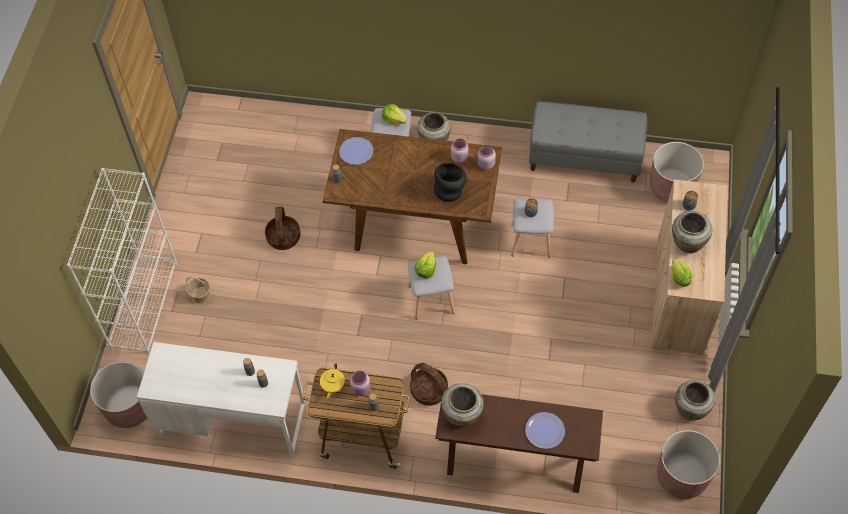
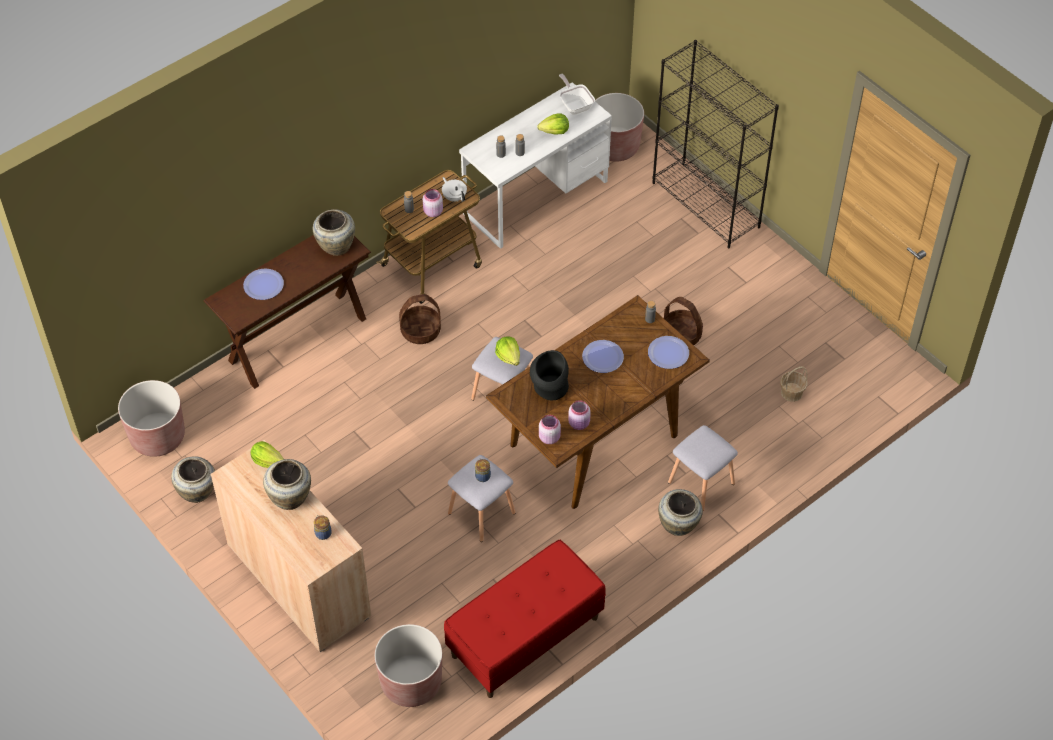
camera: 130 degrees right, 5 degrees down
white bookcase [67,168,178,355] -> black bookcase [652,40,779,249]
basket [186,277,211,304] -> basket moved to [780,367,807,402]
yellow teapot [320,363,345,398] -> white teapot [442,177,467,202]
lettuce [382,104,407,125] -> lettuce moved to [537,113,569,135]
grey bench [529,101,647,183] -> red bench [444,539,606,698]
none -> frying pan [559,74,595,115]
none -> plate [582,340,624,373]

